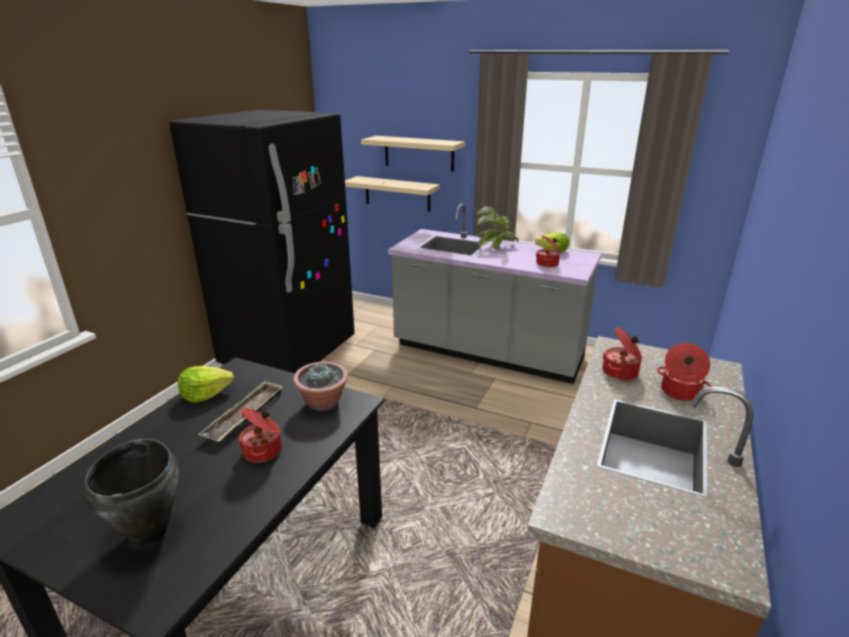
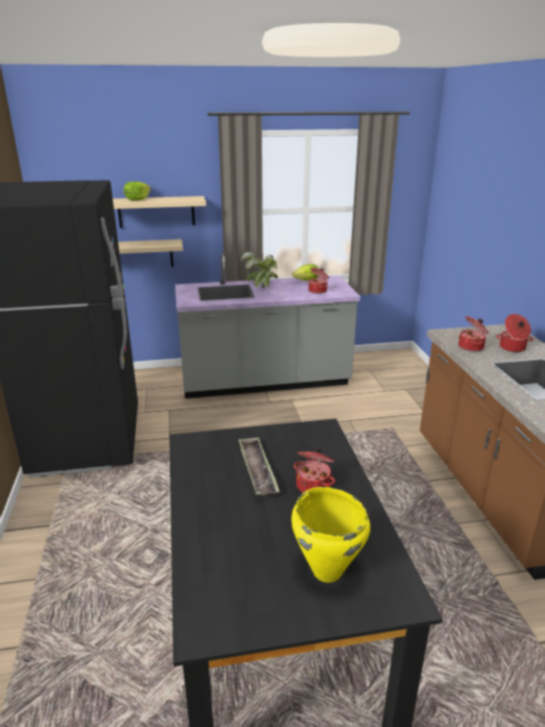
camera: 35 degrees left, 0 degrees up
black cooking pot [84,439,179,546] -> yellow cooking pot [291,487,370,582]
lettuce [178,366,234,403] -> lettuce moved to [124,182,151,201]
potted plant [293,361,348,411] -> none

